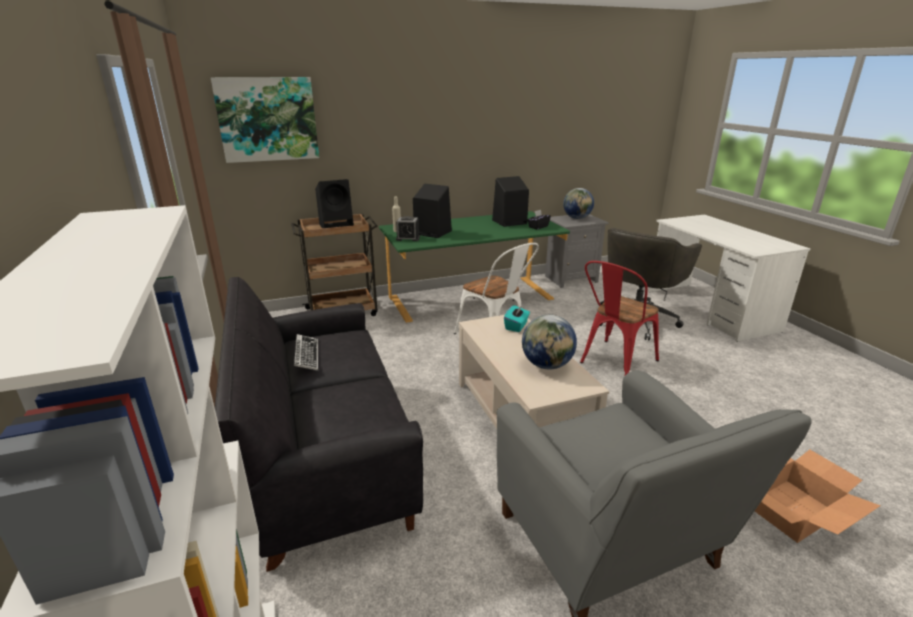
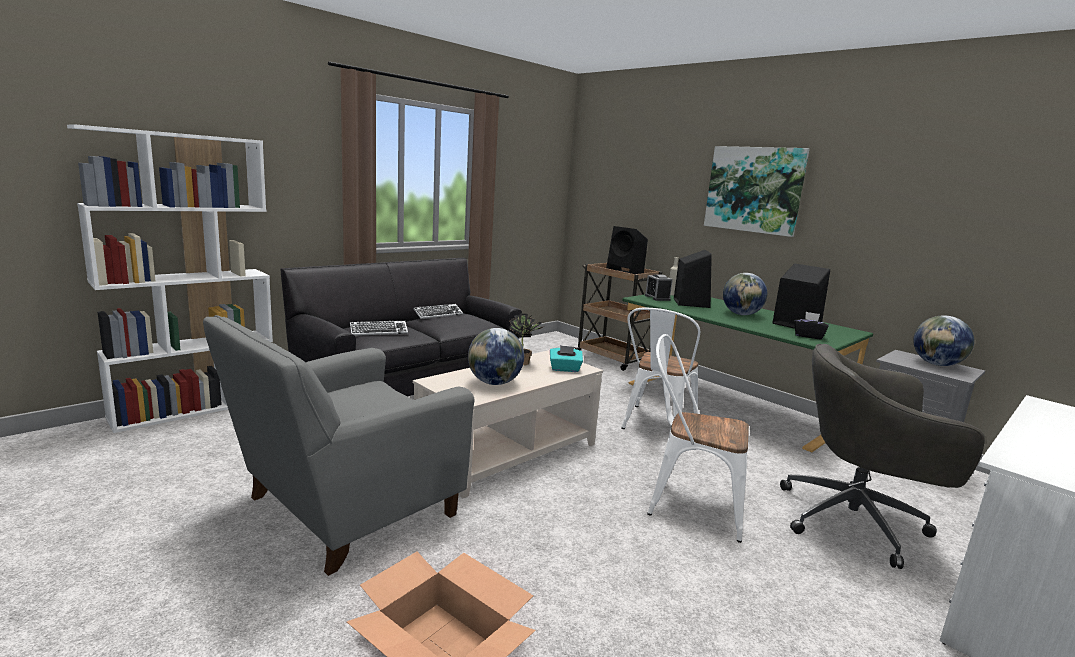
camera: 65 degrees right, 10 degrees down
picture [211,77,319,163] -> picture moved to [704,146,810,237]
red chair [580,261,659,375] -> white chair [647,334,749,543]
none -> keyboard [350,321,408,336]
none -> potted plant [509,314,544,365]
none -> globe [723,273,767,315]

